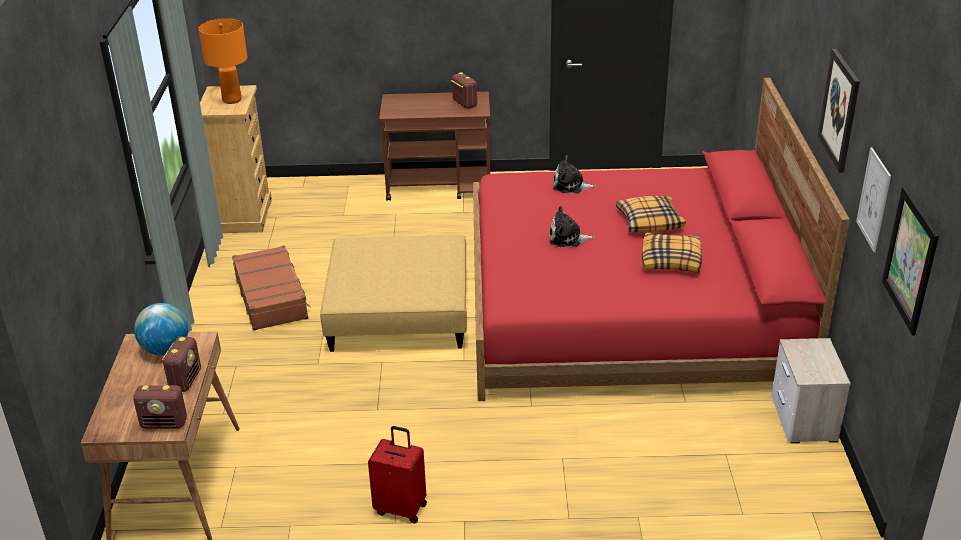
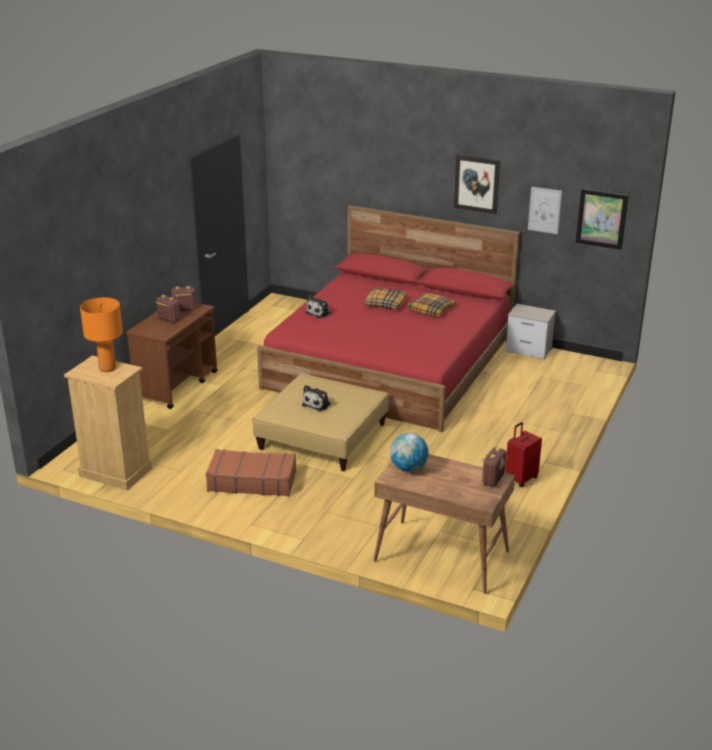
camera: 65 degrees left, 5 degrees down
radio [162,336,201,392] -> radio moved to [156,295,181,323]
plush toy [549,206,594,247] -> plush toy moved to [302,385,331,411]

